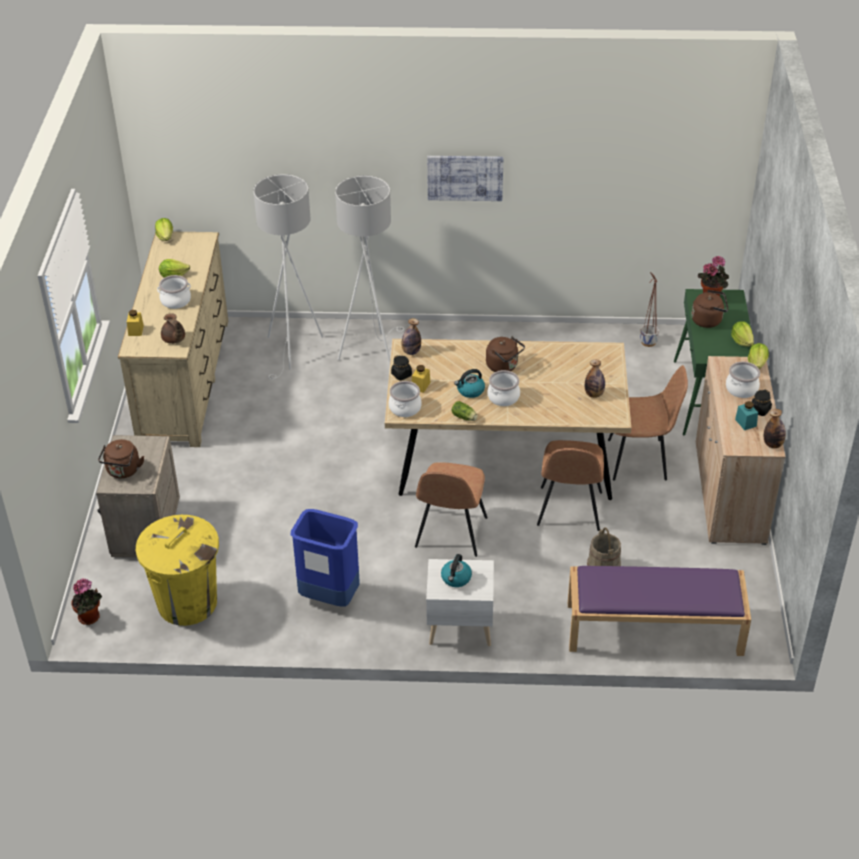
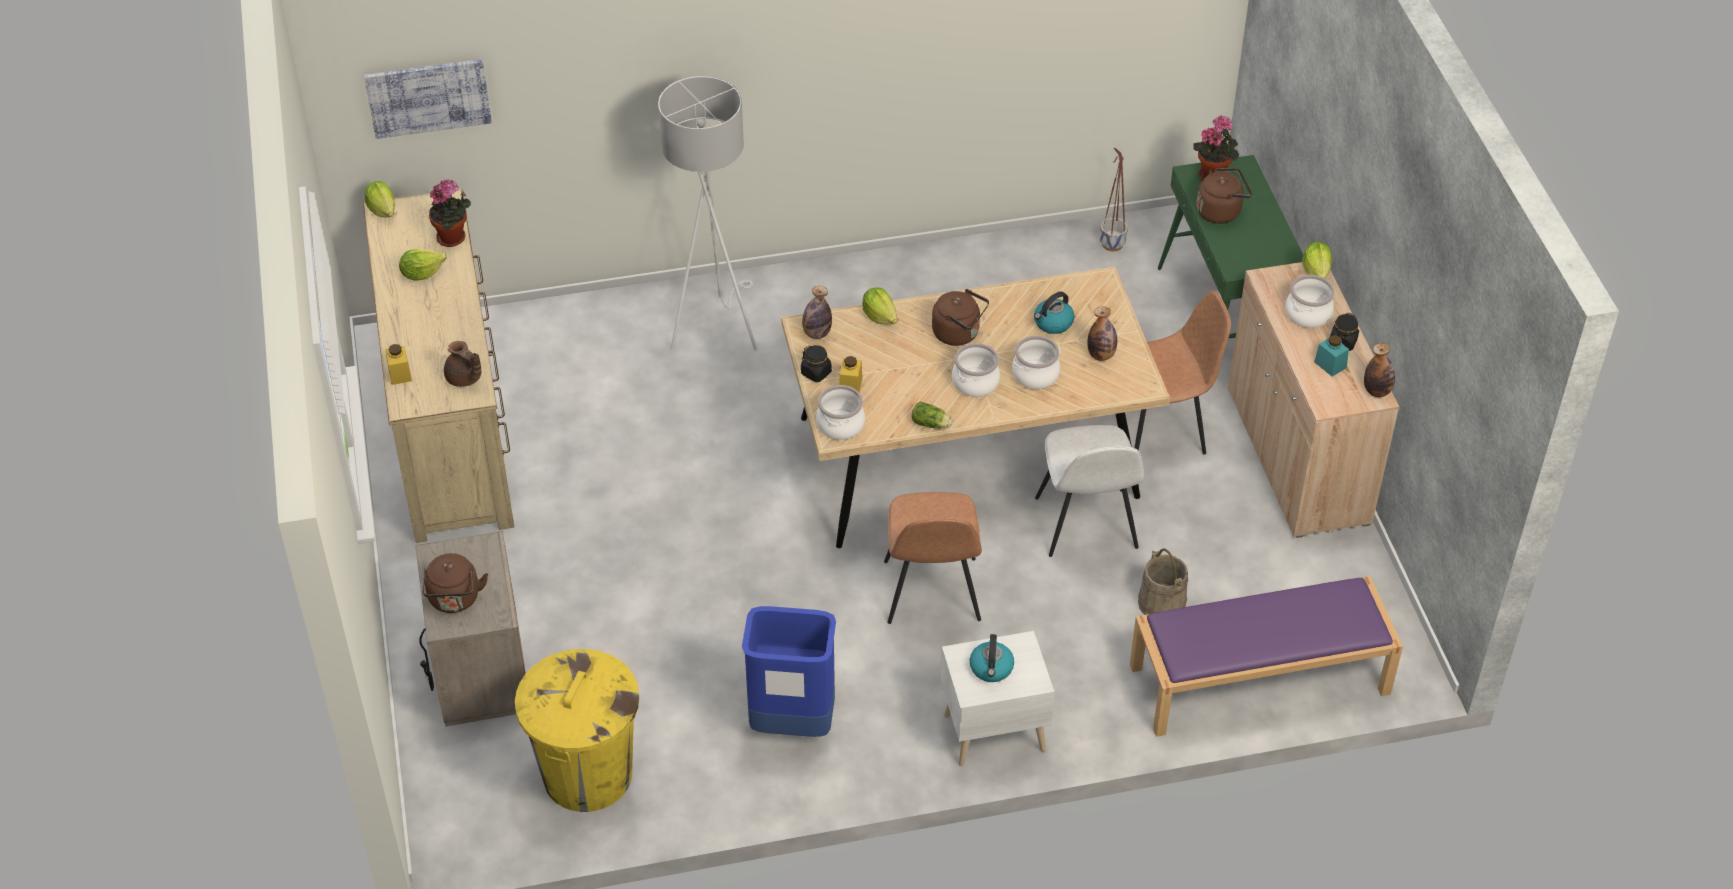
camera: 15 degrees left, 5 degrees up
potted plant [71,578,102,625] -> potted plant moved to [429,179,471,247]
cooking pot [157,275,191,309] -> cooking pot moved to [1012,336,1060,389]
white floor lamp [253,174,323,380] -> none
picture [427,156,503,201] -> picture moved to [364,59,492,139]
kettle [454,369,485,398] -> kettle moved to [1034,292,1075,334]
brown chair [537,440,604,531] -> white chair [1035,425,1144,557]
lettuce [731,321,754,346] -> lettuce moved to [862,287,898,325]

